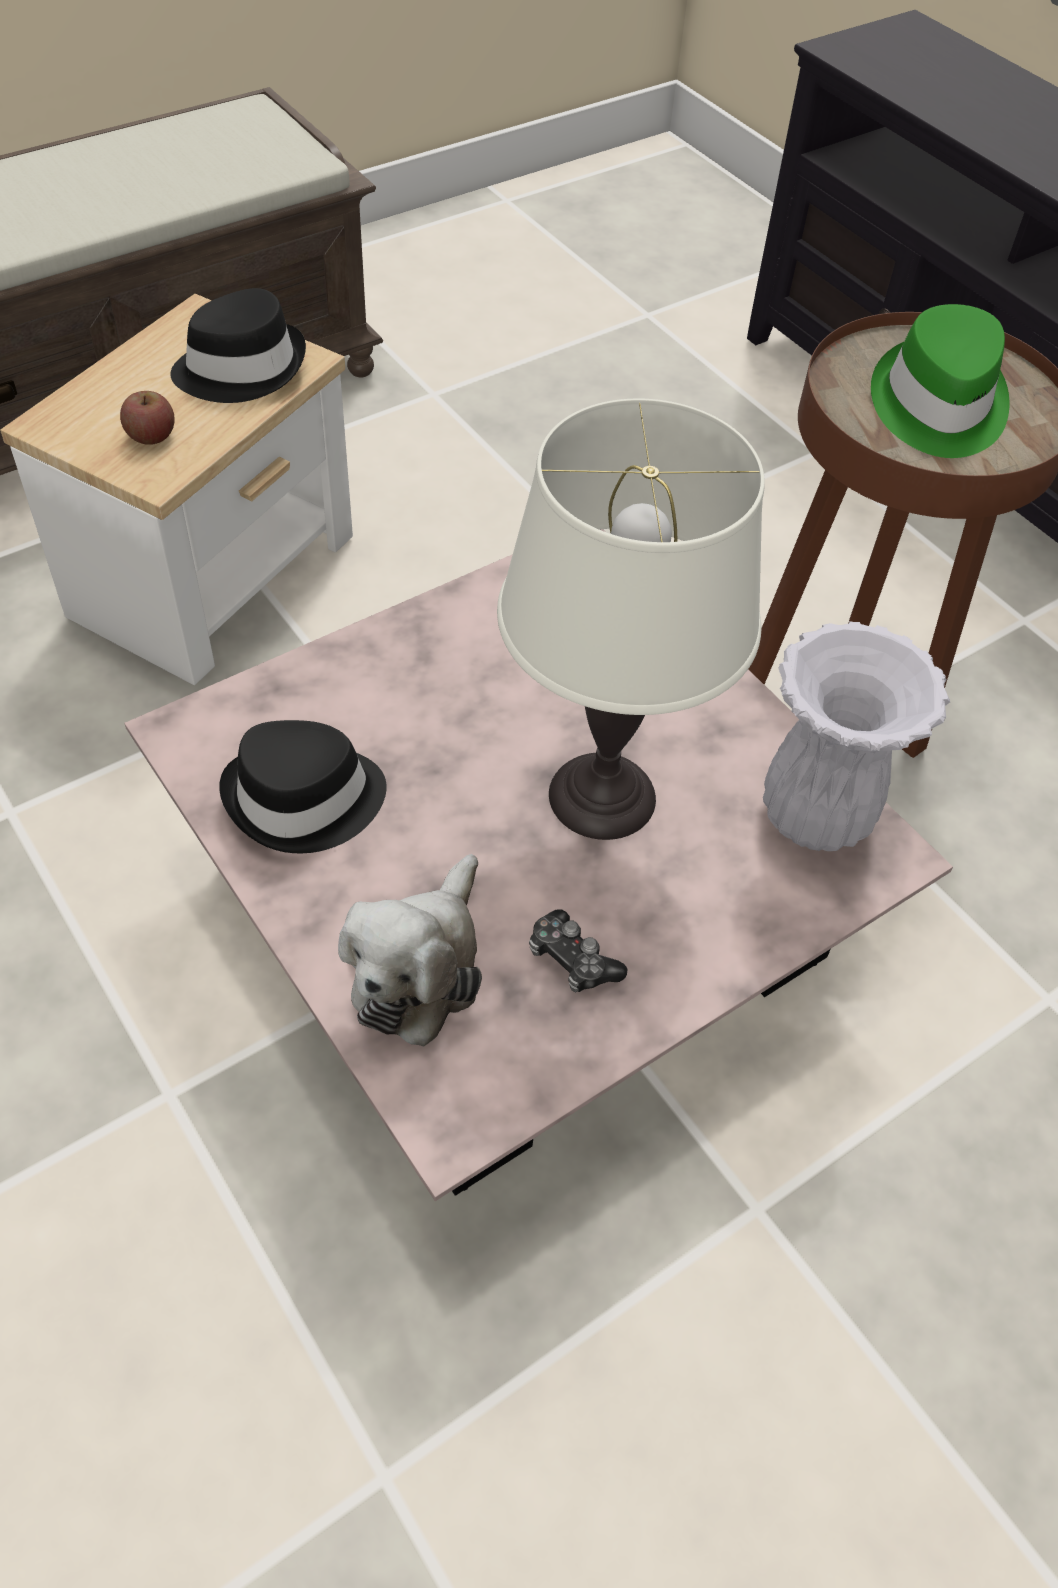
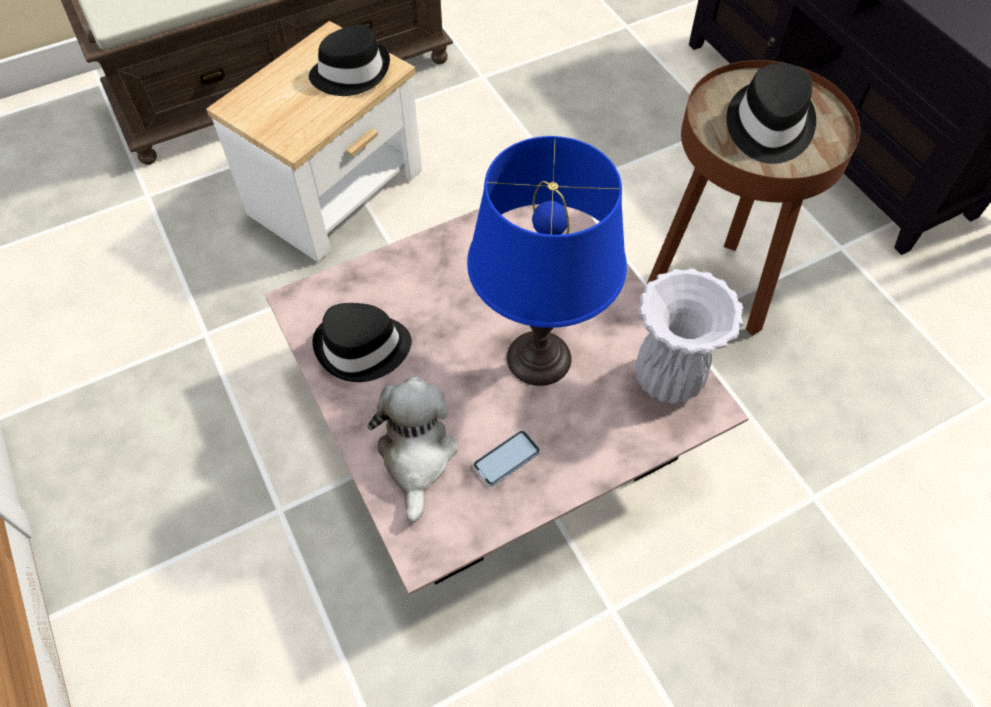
camera: 10 degrees right, 5 degrees up
apple [120,391,175,445] -> none
plush toy [338,854,482,1047] -> plush toy turned 150 degrees clockwise [368,377,458,523]
white table lamp [497,399,765,840] -> blue table lamp [467,136,627,386]
game controller [529,910,627,992] -> phone [473,430,540,487]
green hat [871,304,1009,458] -> black hat [726,63,816,164]

